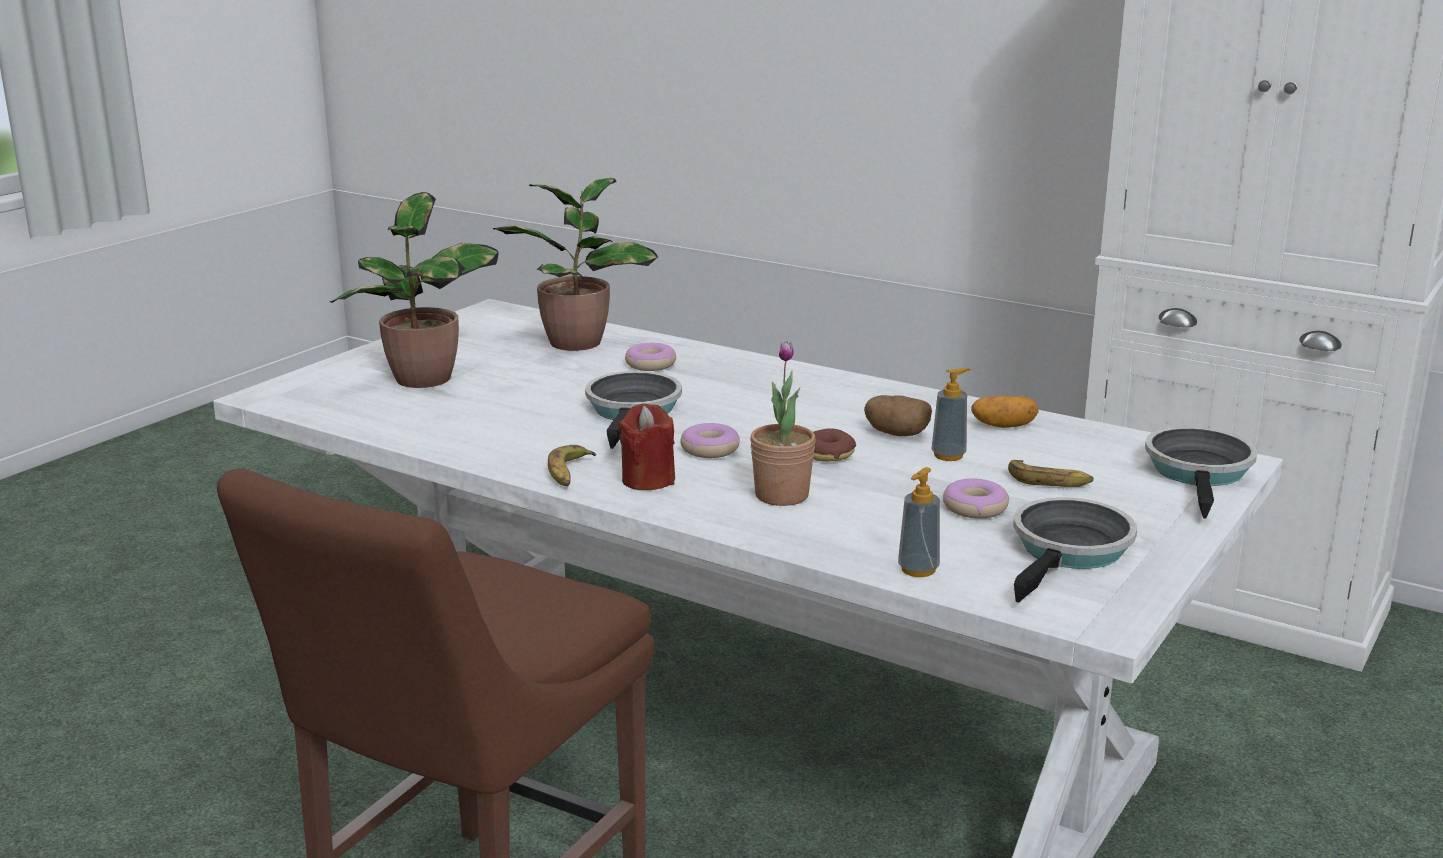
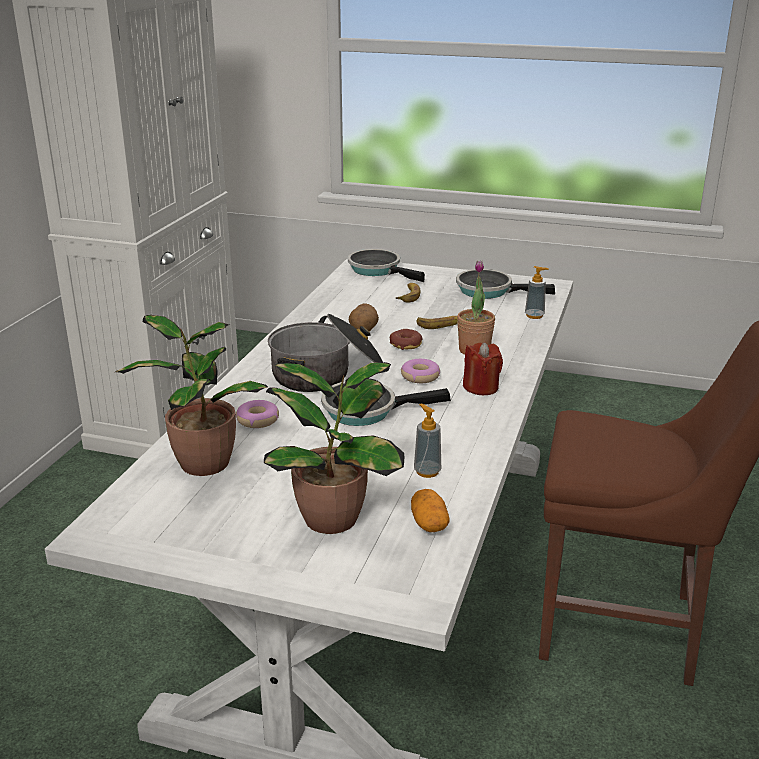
camera: 105 degrees left, 5 degrees up
banana [548,445,596,486] -> banana moved to [416,316,458,329]
soap dispenser [931,368,970,461] -> soap dispenser moved to [414,404,441,478]
donut [943,478,1009,519] -> none
potato [971,396,1039,428] -> potato moved to [411,489,449,532]
frying pan [1145,427,1258,519] -> frying pan turned 45 degrees clockwise [348,249,425,282]
none -> cooking pot [268,314,383,392]

